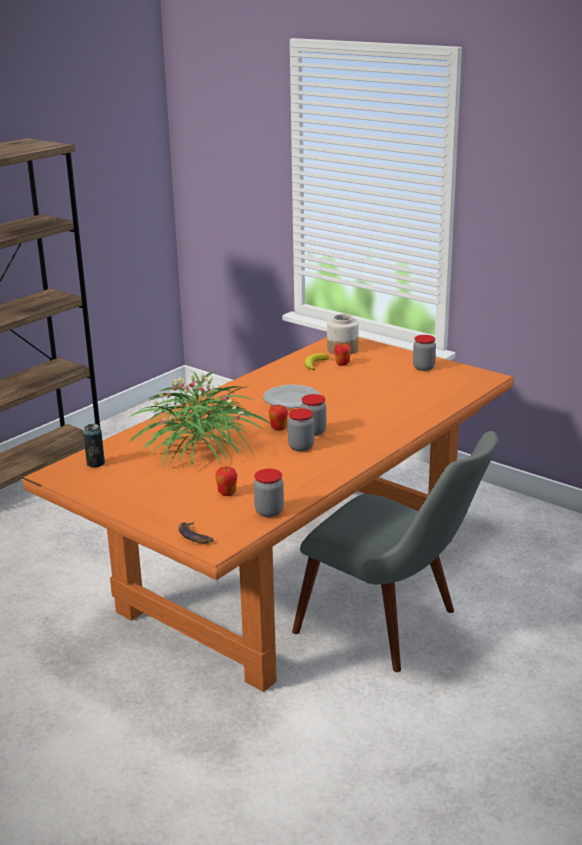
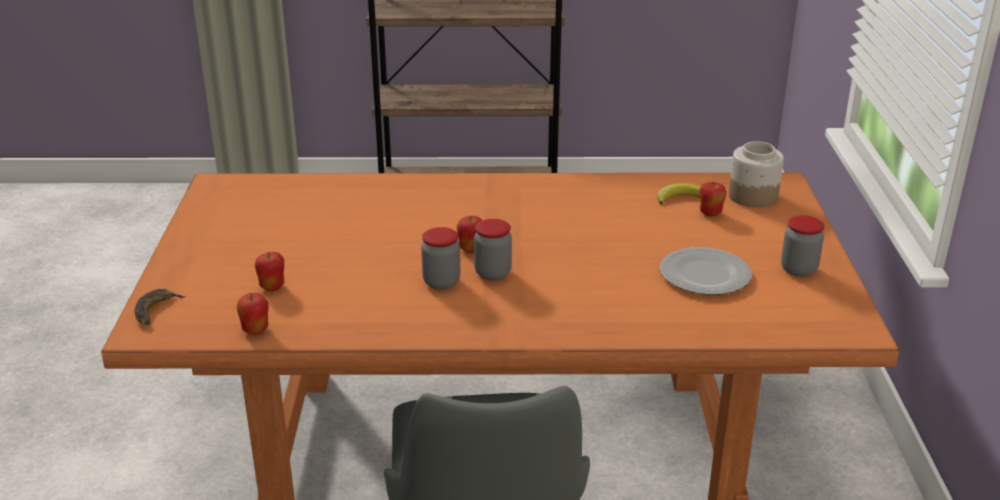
camera: 50 degrees right, 5 degrees up
can [83,424,105,467] -> none
potted plant [129,371,270,467] -> none
jar [254,469,284,517] -> apple [237,293,268,335]
plate [263,385,320,408] -> plate moved to [660,247,752,295]

